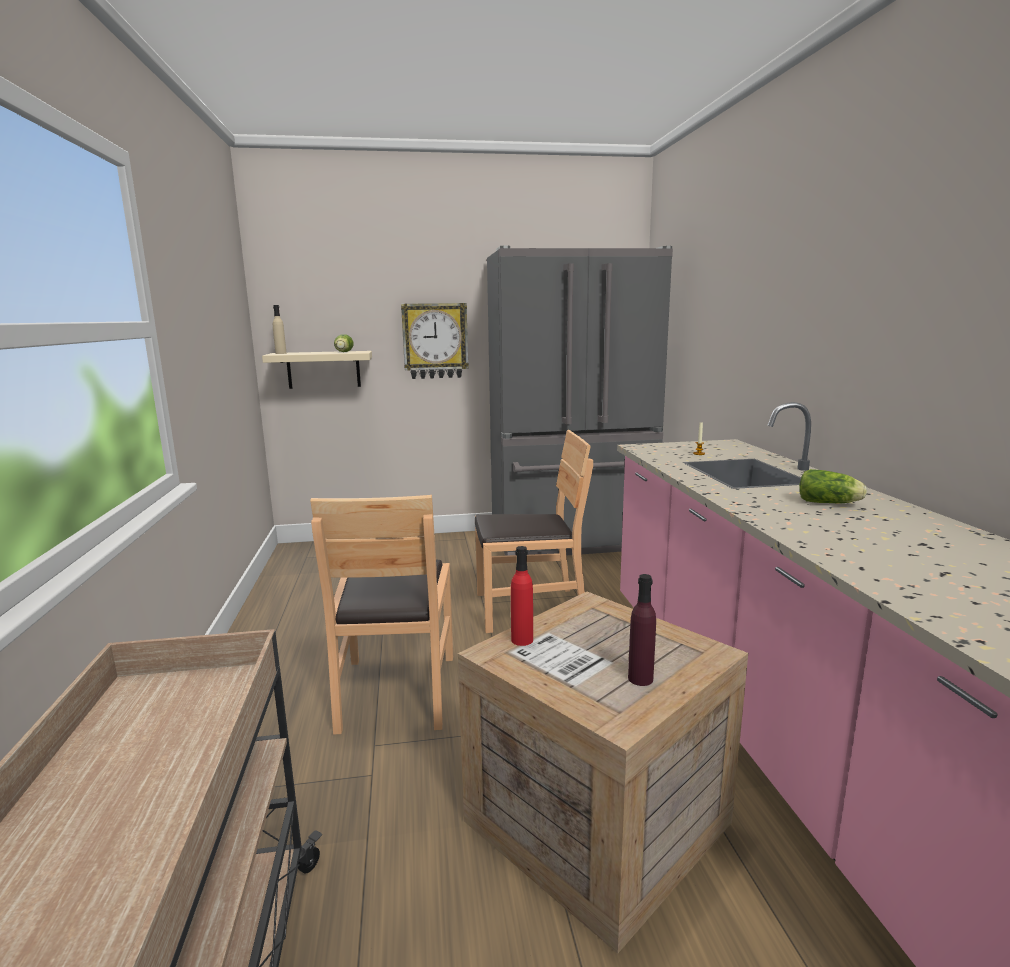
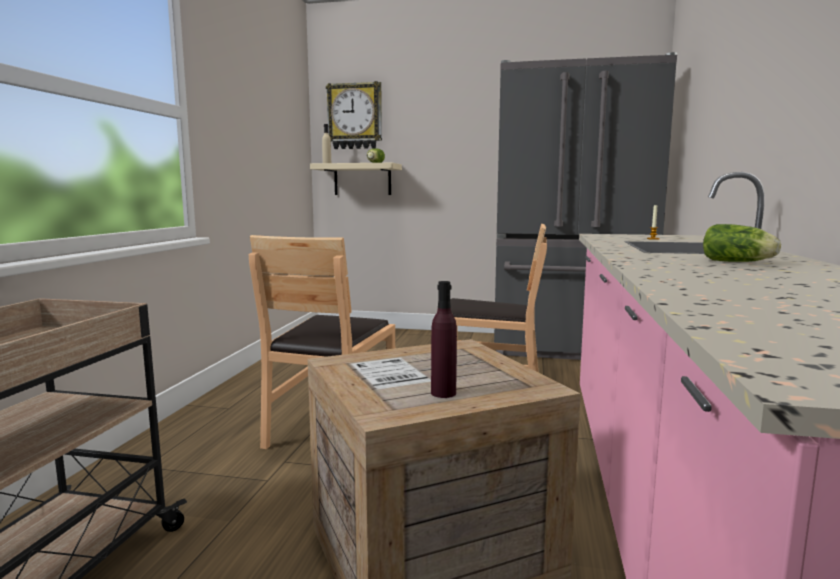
camera: 20 degrees right, 5 degrees down
wall clock [401,303,469,379] -> wall clock moved to [326,81,382,149]
red bottle [511,546,533,646] -> none

